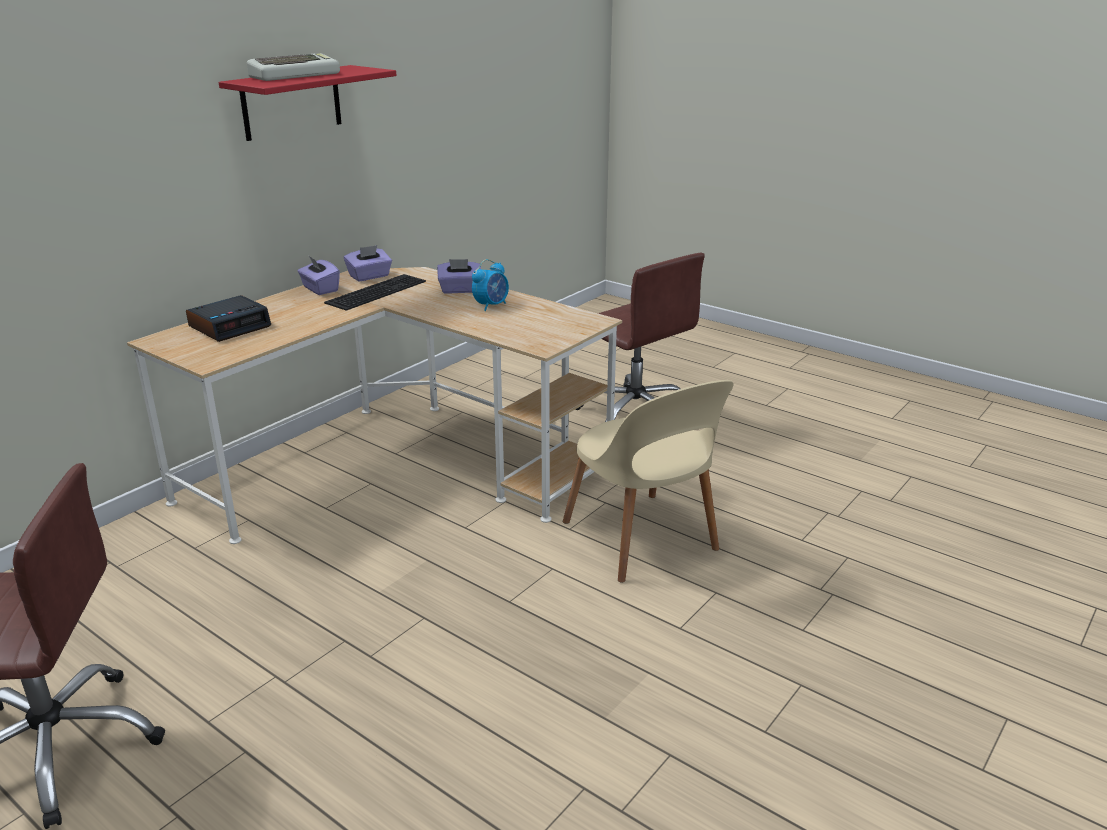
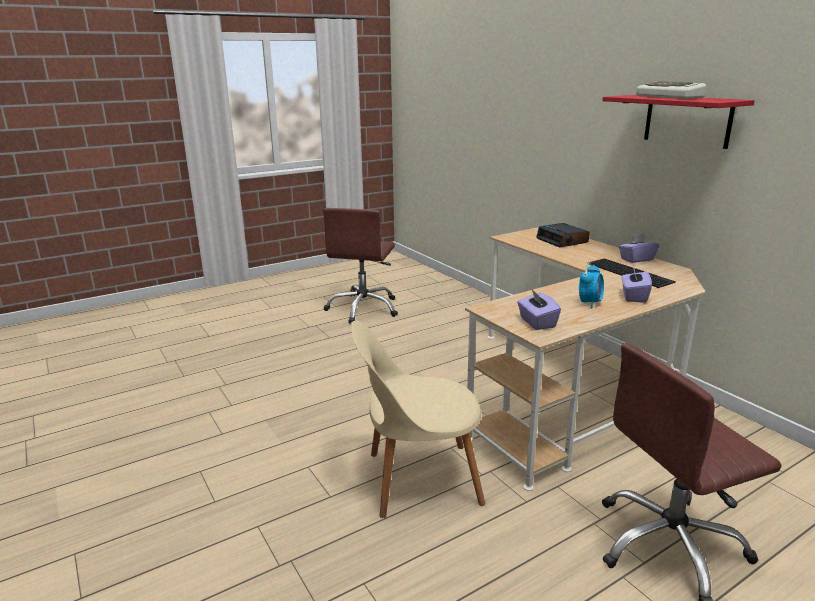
camera: 110 degrees right, 5 degrees down
purple tissue box [344,245,392,281] -> purple tissue box moved to [517,290,561,330]
alarm clock [472,259,509,311] -> alarm clock turned 120 degrees counterclockwise [579,262,604,309]

